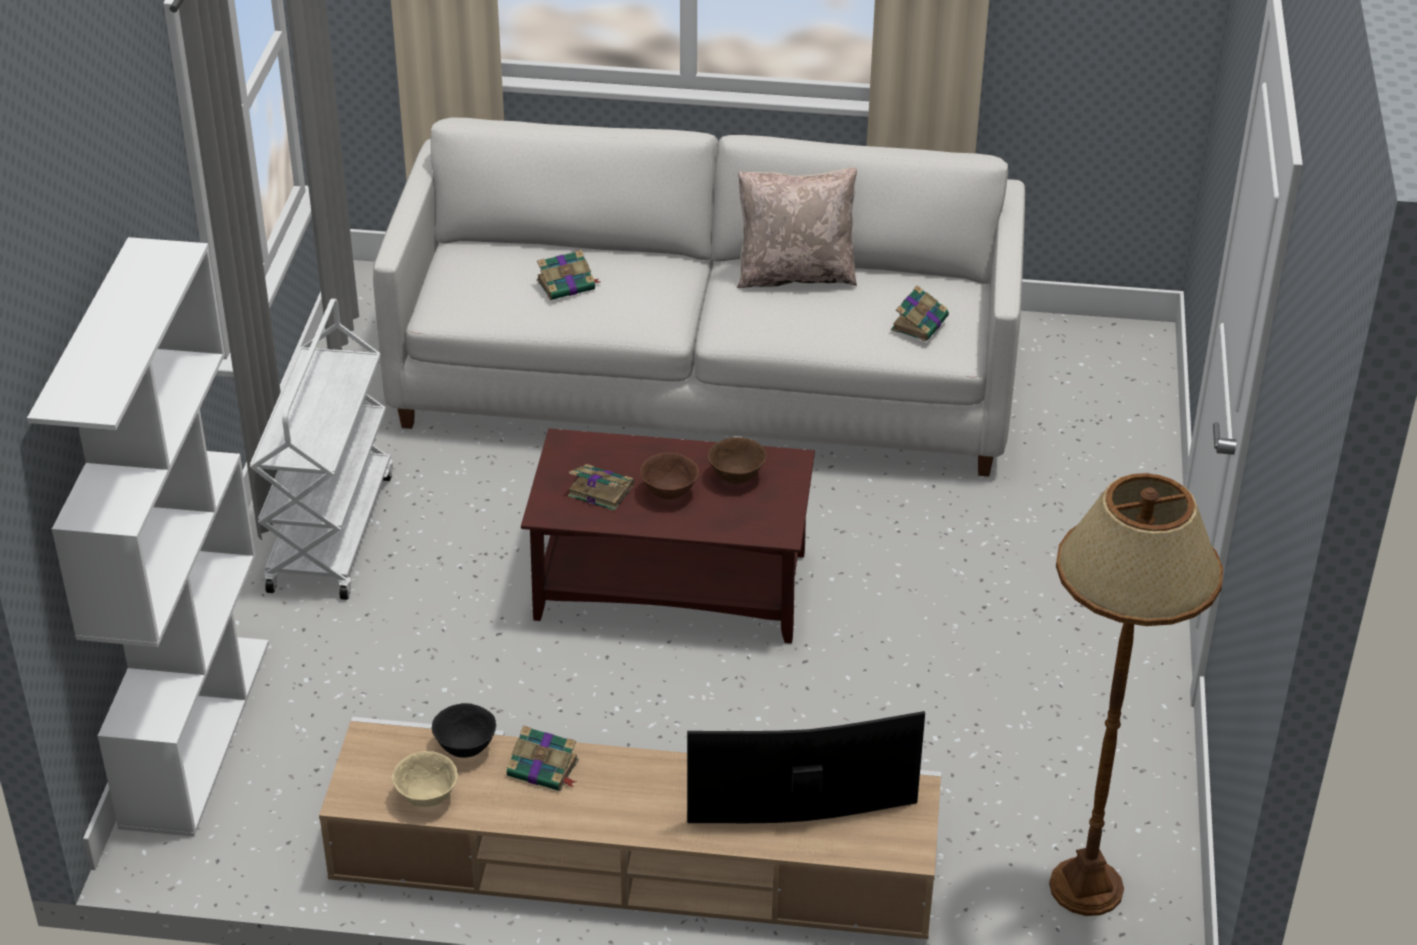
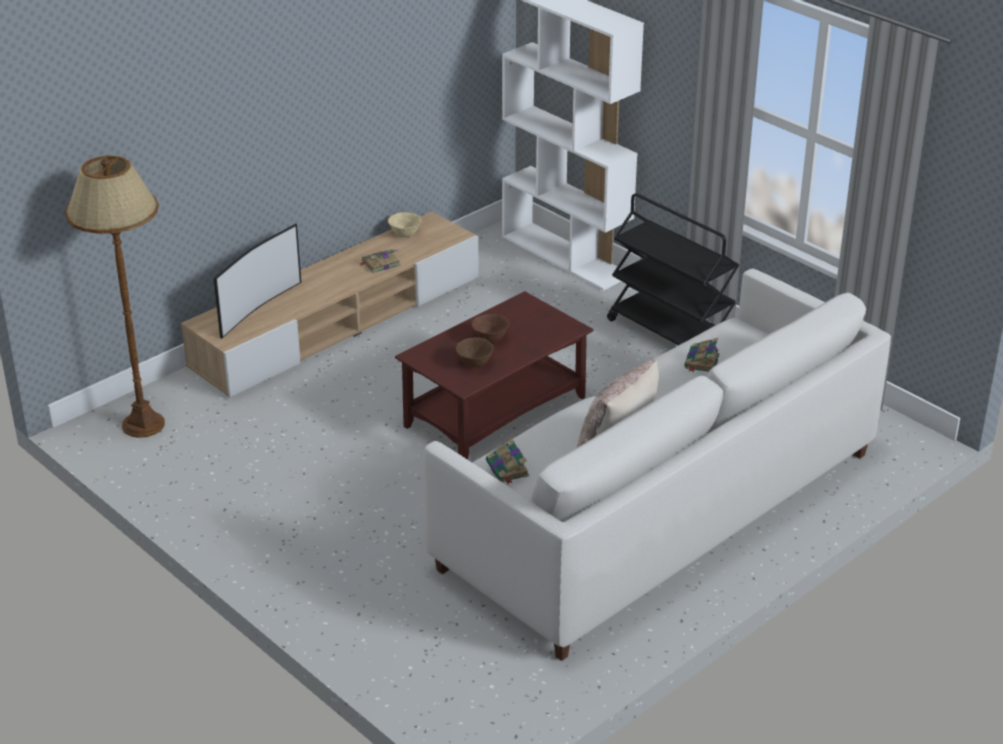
camera: 130 degrees right, 5 degrees down
white cart [250,299,393,600] -> black cart [607,193,739,345]
black bowl [432,703,496,758] -> none
book [568,464,634,511] -> none

